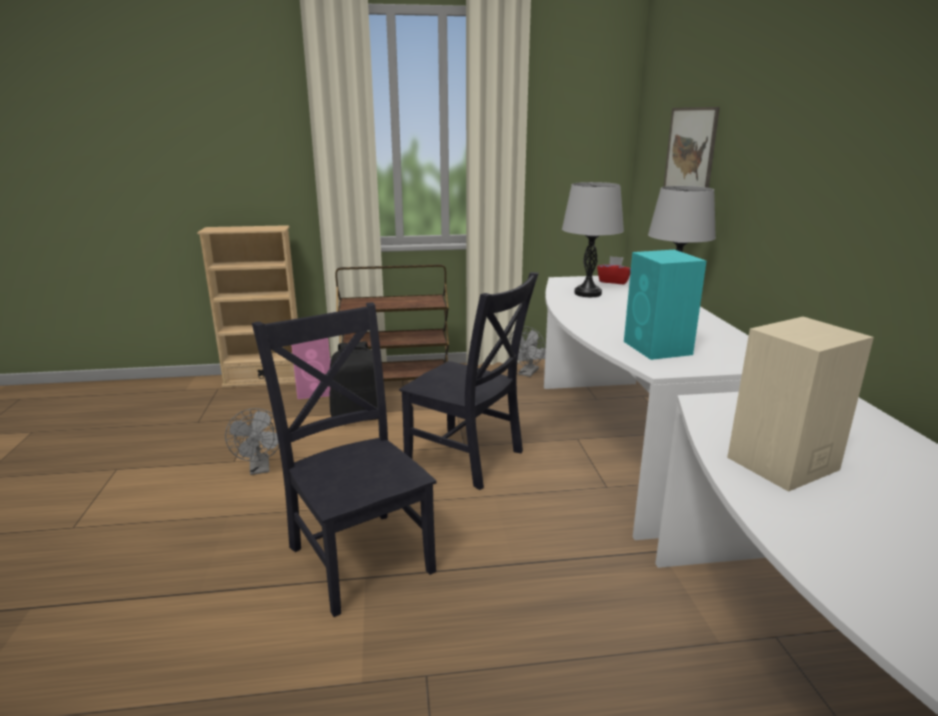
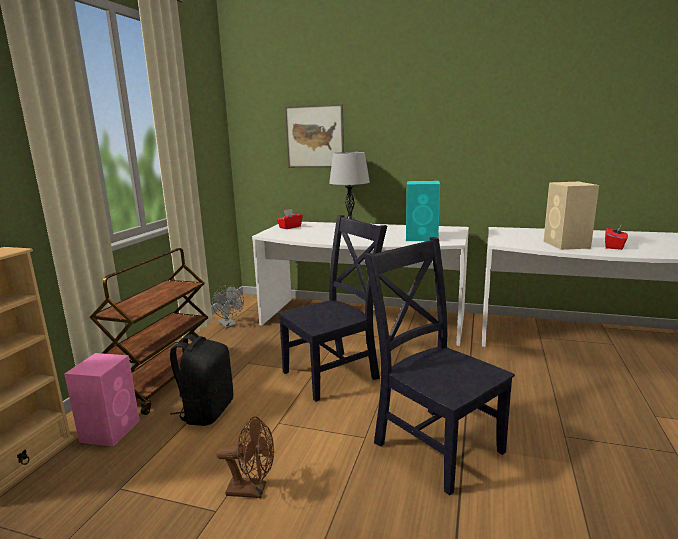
camera: 65 degrees left, 5 degrees down
grey fan [225,408,279,475] -> brown fan [216,416,274,498]
black chair [252,302,437,617] -> black chair turned 60 degrees clockwise [363,237,515,495]
grey table lamp [562,182,624,297] -> none
none -> red tissue box [605,227,628,250]

